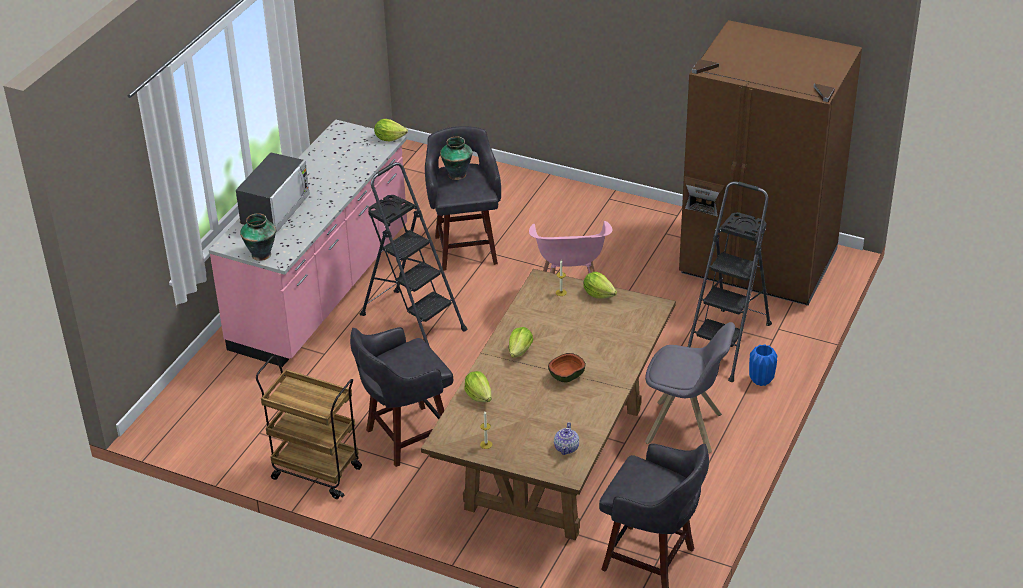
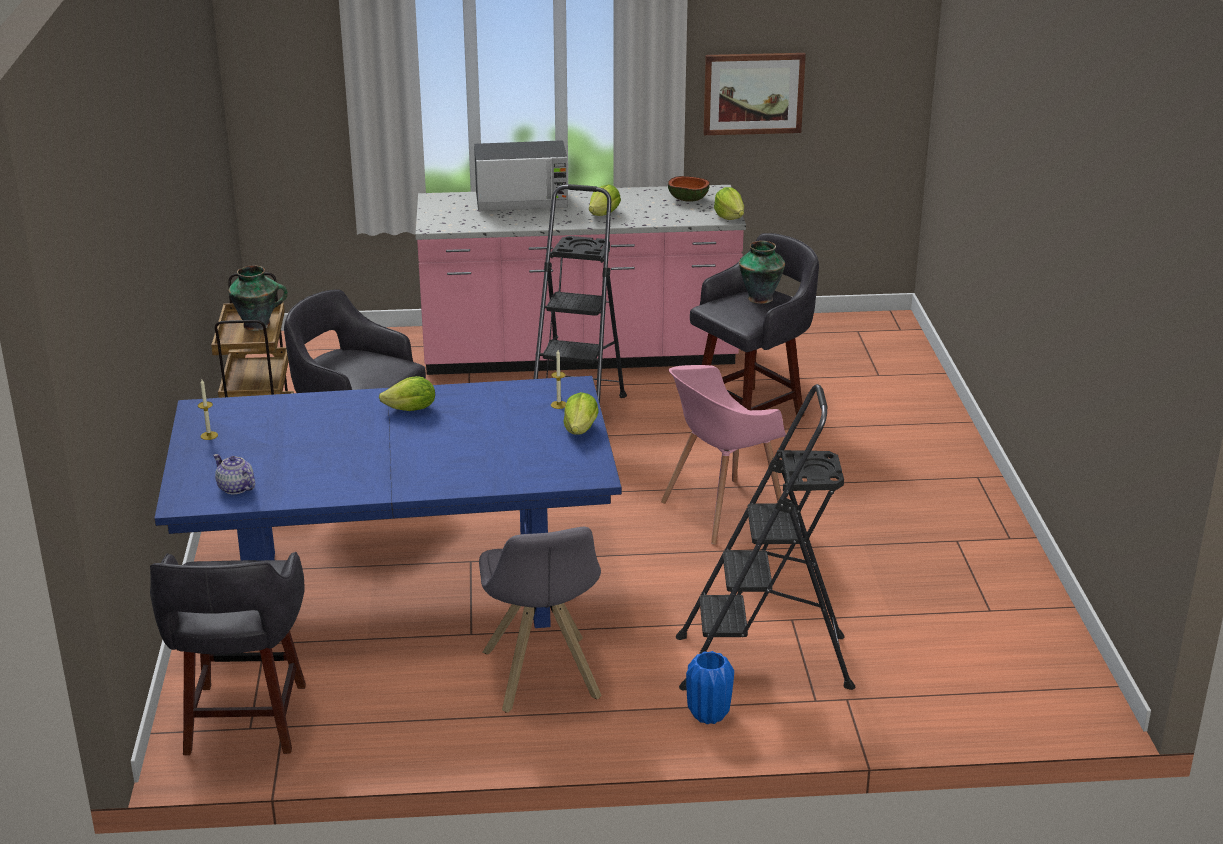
camera: 60 degrees right, 10 degrees down
vase [240,213,276,261] -> vase moved to [228,265,288,331]
brown dining table [421,269,676,540] -> blue dining table [154,376,622,628]
lettuce [465,371,491,402] -> lettuce moved to [589,184,621,216]
bowl [548,353,586,383] -> bowl moved to [668,176,710,202]
teapot [554,422,579,455] -> teapot turned 60 degrees clockwise [213,454,255,494]
brown fridge [679,20,862,306] -> none
none -> picture [703,53,806,135]

